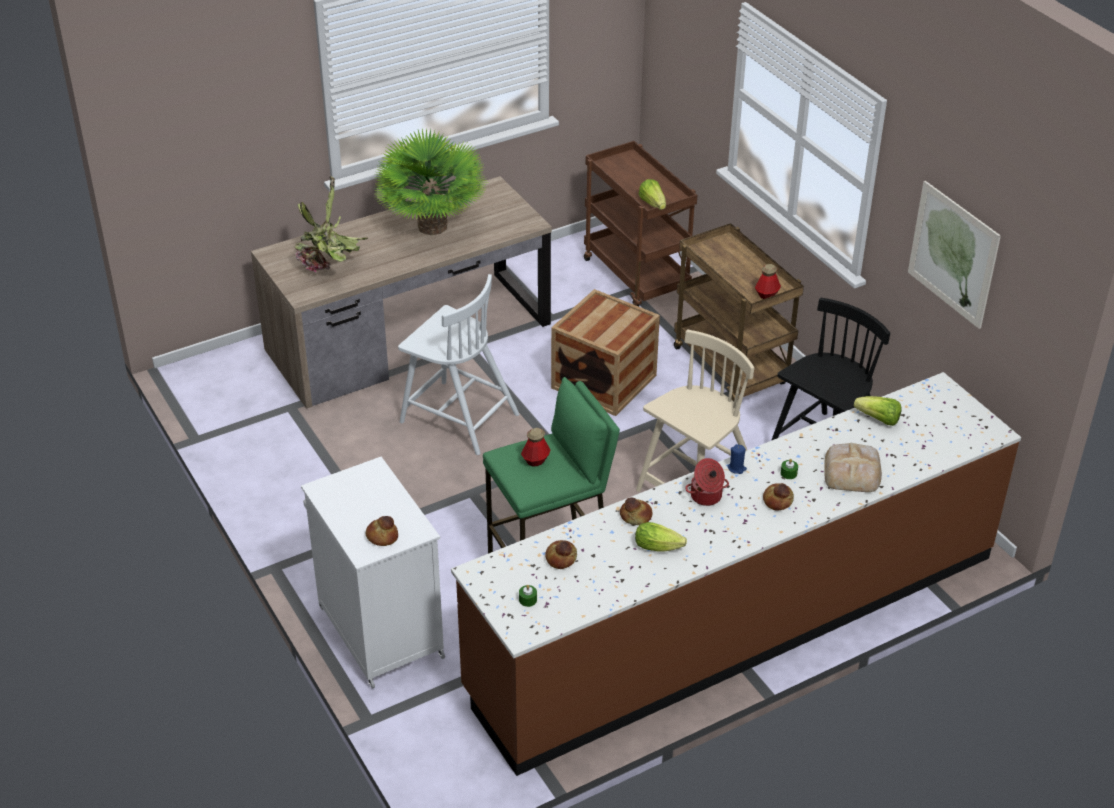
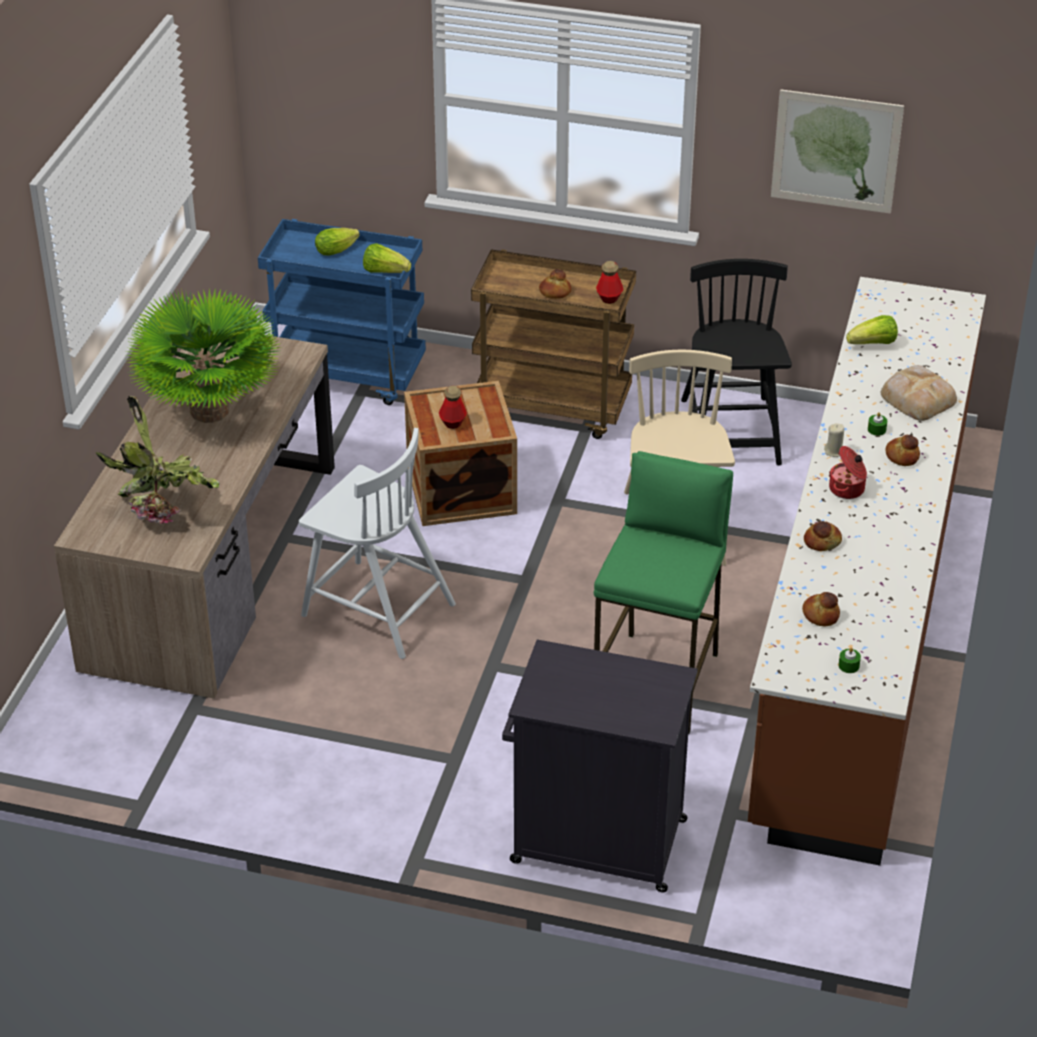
camera: 45 degrees left, 0 degrees up
white cabinet [301,457,445,689] -> black cabinet [502,639,698,892]
bread [365,516,398,546] -> bread moved to [539,269,571,299]
white chair [398,274,519,455] -> white chair turned 45 degrees clockwise [299,428,456,659]
bottle [521,428,550,467] -> bottle moved to [439,386,467,429]
brown cart [584,141,697,307] -> blue cart [258,219,426,405]
lettuce [635,522,687,551] -> lettuce moved to [315,228,360,256]
blue candle [727,444,747,474] -> beige candle [824,423,844,457]

